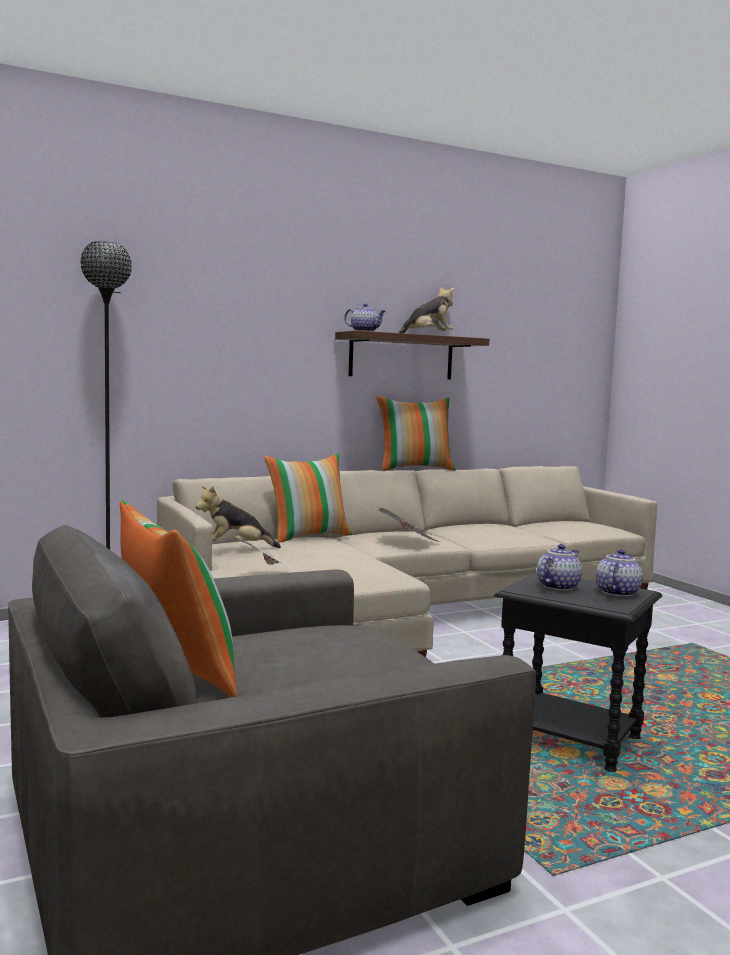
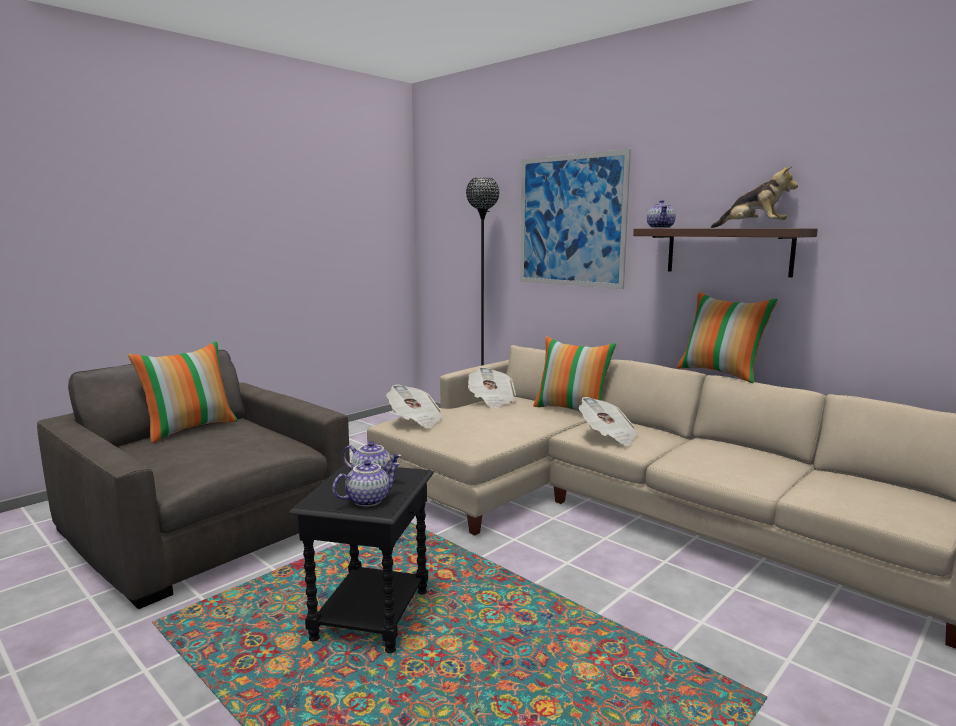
camera: 70 degrees right, 5 degrees up
plush toy [196,486,281,548] -> newspaper [468,367,516,408]
teapot [596,549,643,597] -> teapot turned 45 degrees counterclockwise [333,460,400,507]
none -> picture [520,149,631,289]

